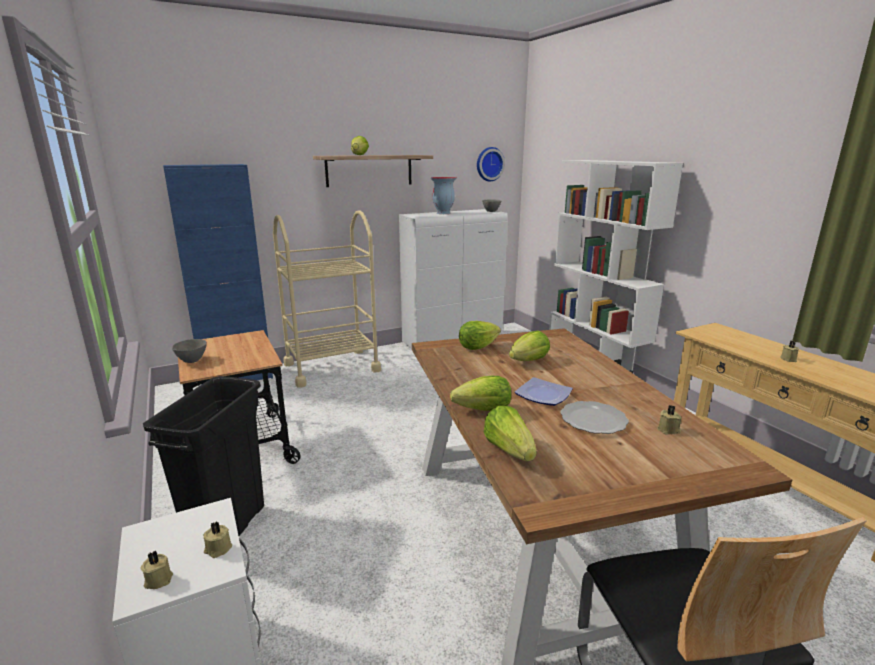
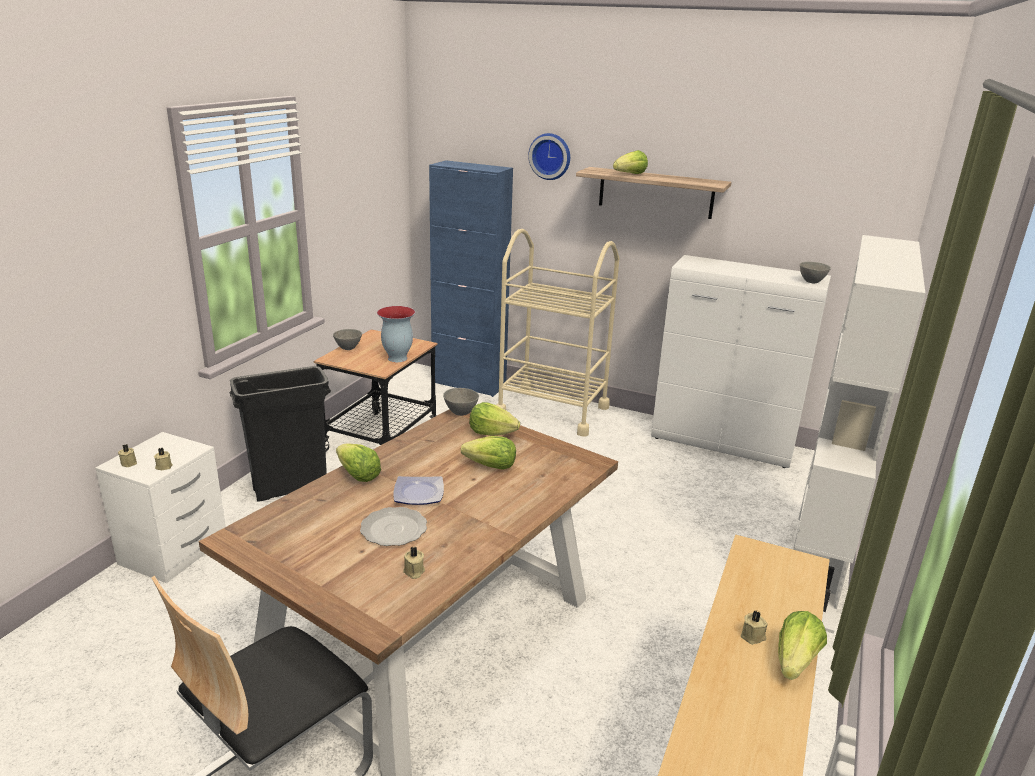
camera: 50 degrees right, 5 degrees up
vase [431,177,457,214] -> vase moved to [377,306,415,362]
wall clock [477,147,505,181] -> wall clock moved to [528,133,570,180]
lettuce [483,406,537,461] -> lettuce moved to [778,611,827,680]
none -> grey bowl [443,388,479,416]

